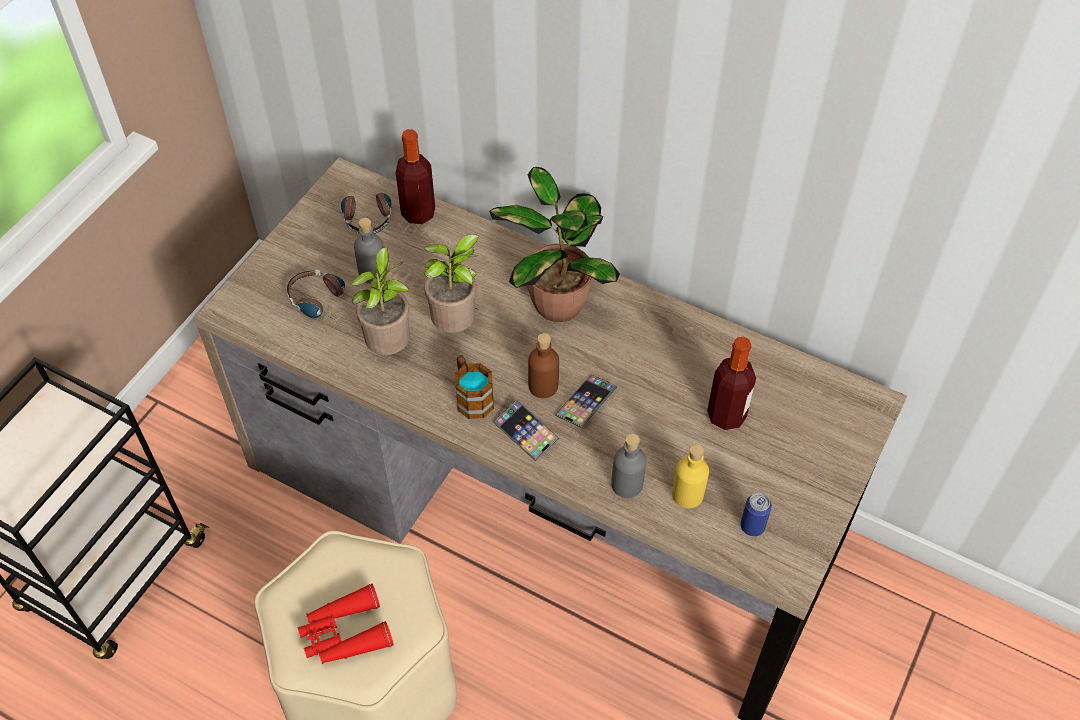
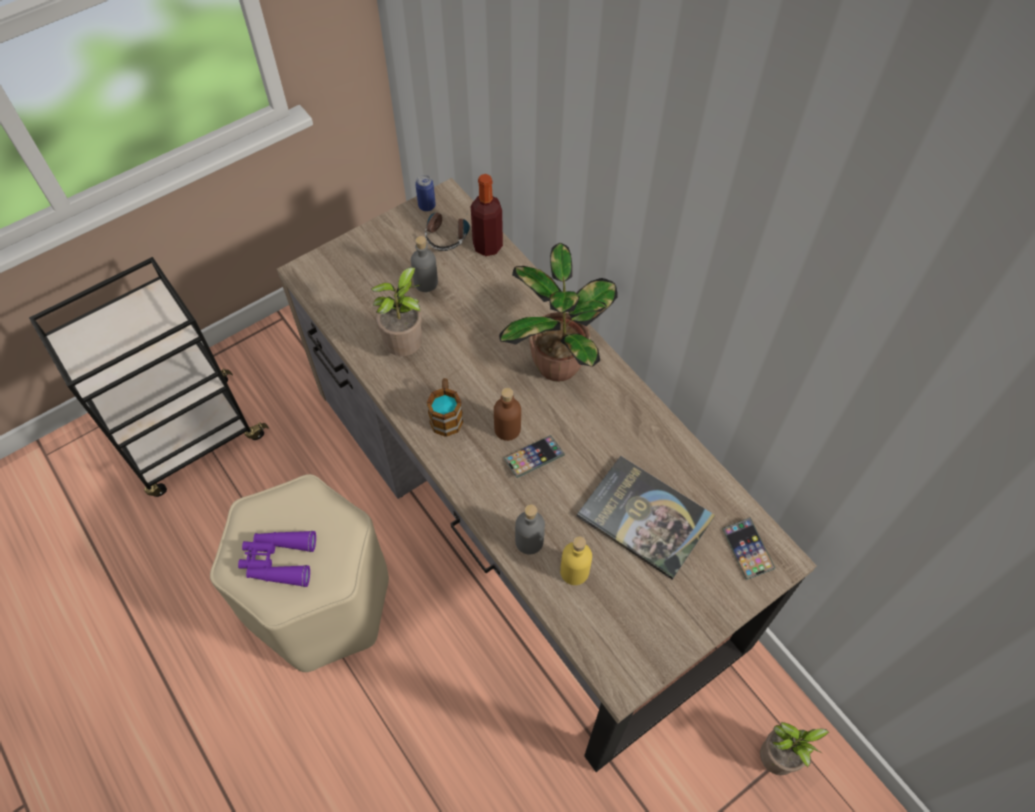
camera: 25 degrees right, 5 degrees up
headphones [287,270,345,320] -> none
red binoculars [298,584,394,664] -> purple binoculars [238,531,316,587]
potted plant [424,234,480,333] -> potted plant moved to [760,722,830,775]
phone [493,400,559,461] -> phone moved to [722,517,775,580]
bottle [707,337,756,430] -> book [577,456,715,580]
can [741,492,772,536] -> can moved to [415,175,436,211]

